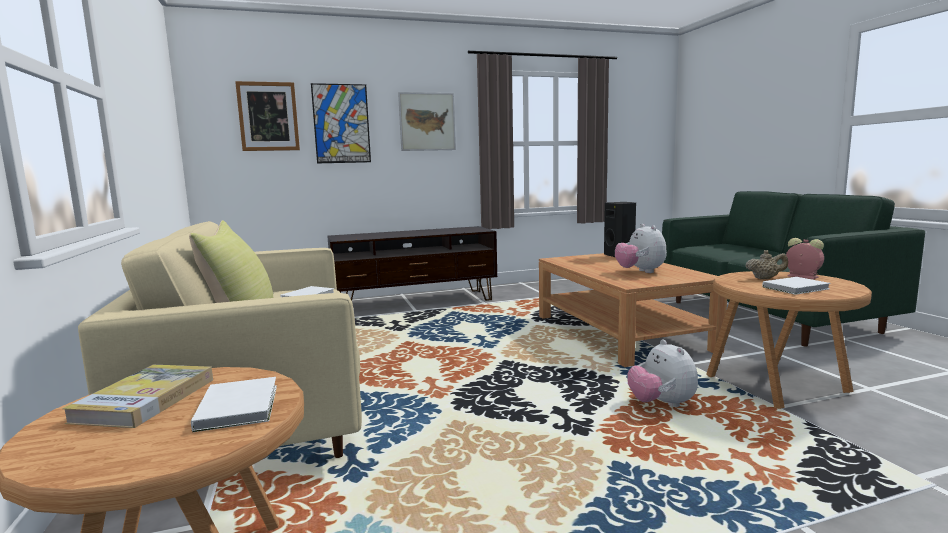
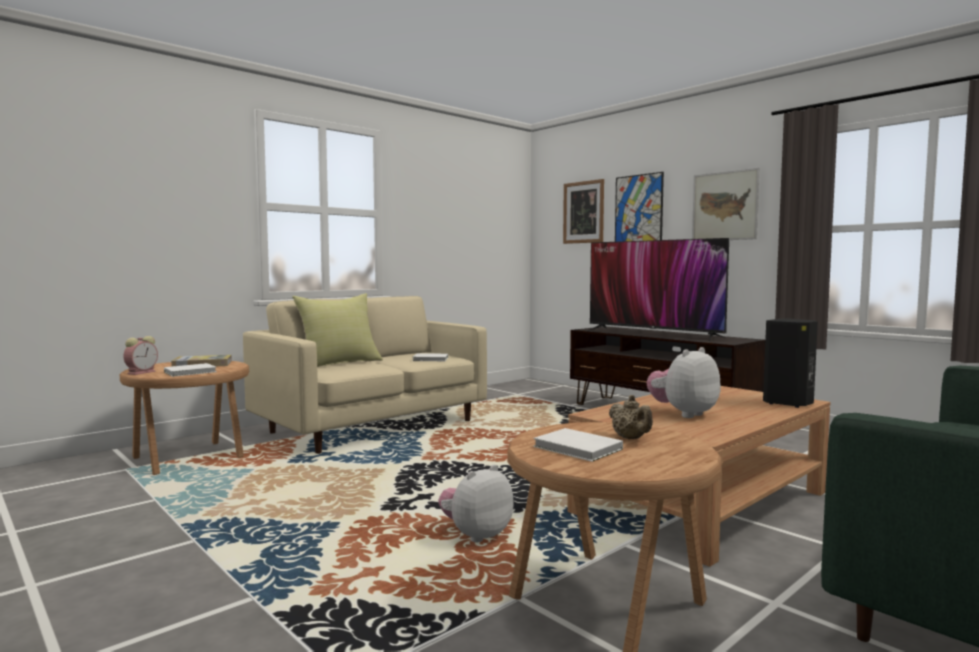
camera: 65 degrees right, 5 degrees down
alarm clock [786,238,824,279] -> alarm clock moved to [124,336,158,375]
none -> television [588,238,729,341]

